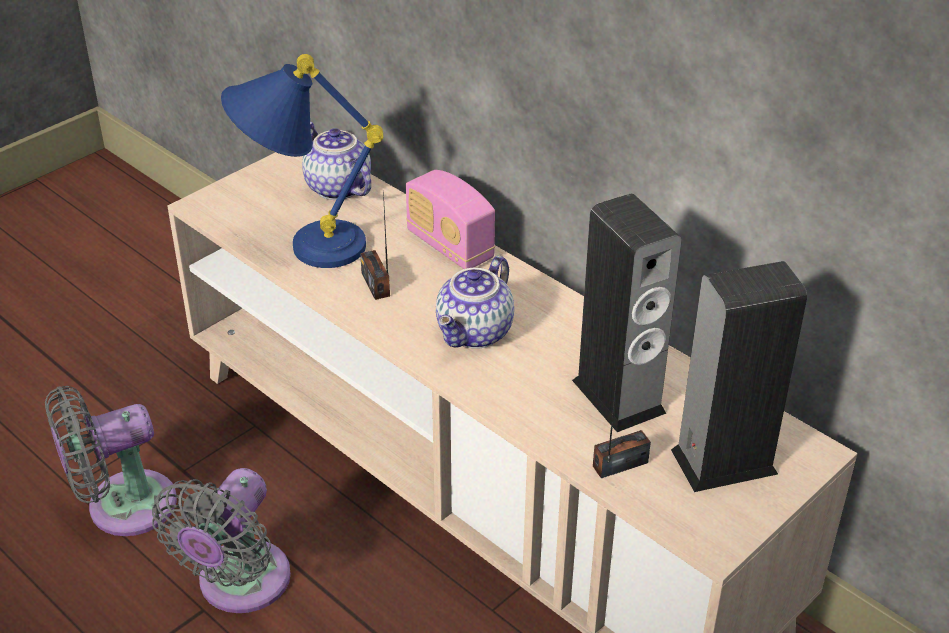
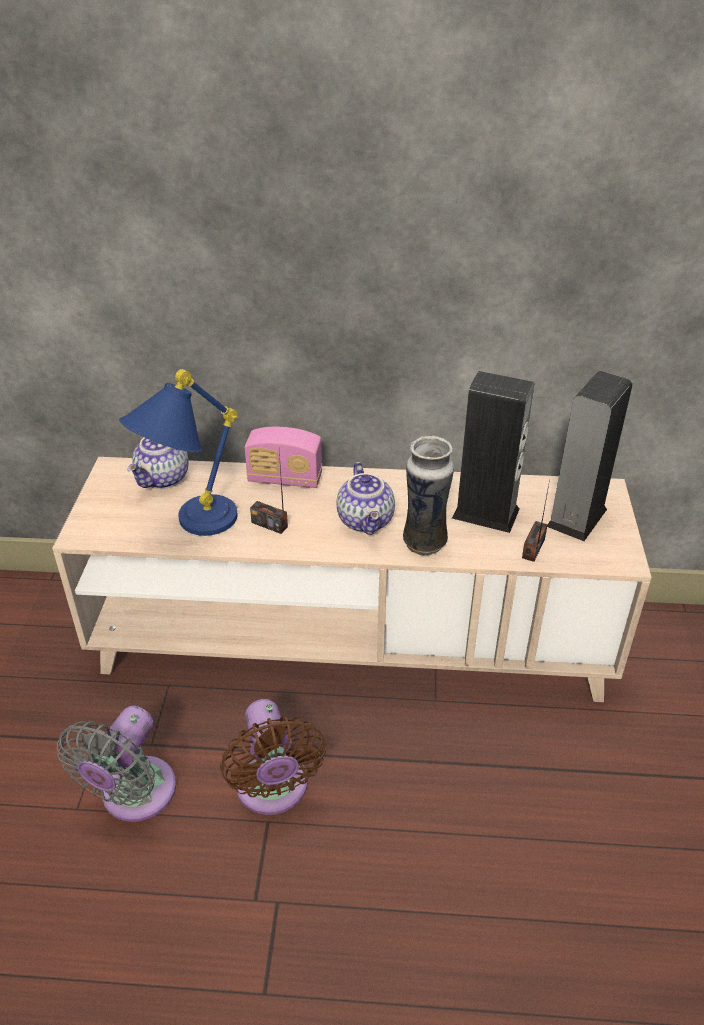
camera: 40 degrees left, 0 degrees up
grey fan [152,468,291,613] -> brown fan [220,699,326,815]
teapot [302,122,371,200] -> teapot turned 75 degrees counterclockwise [127,437,189,489]
none -> vase [403,436,454,555]

